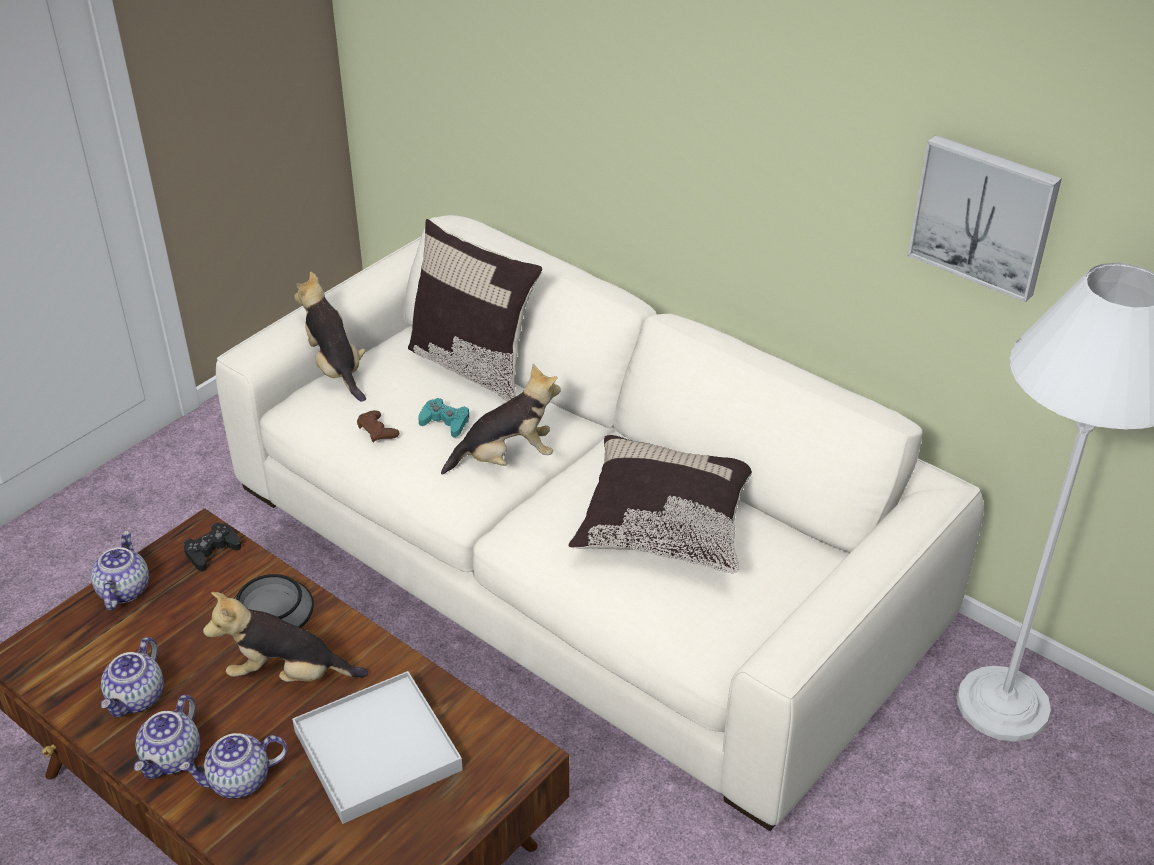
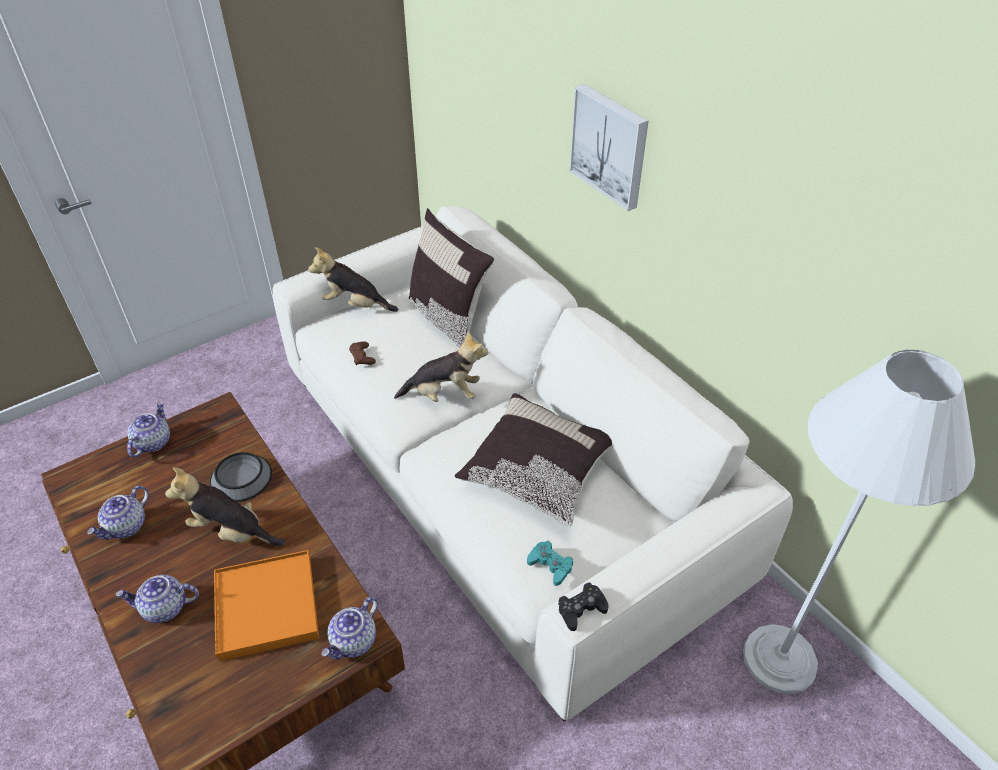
camera: 15 degrees right, 5 degrees up
teapot [134,695,200,779] -> teapot moved to [322,597,378,660]
black game controller [184,522,241,571] -> black game controller moved to [558,582,609,631]
white tray [292,671,463,824] -> orange tray [214,550,319,661]
plush toy [294,271,366,401] -> plush toy turned 60 degrees counterclockwise [308,247,398,312]
turquoise game controller [418,398,469,438] -> turquoise game controller moved to [527,541,573,586]
picture [908,135,1062,302] -> picture moved to [569,84,649,211]

